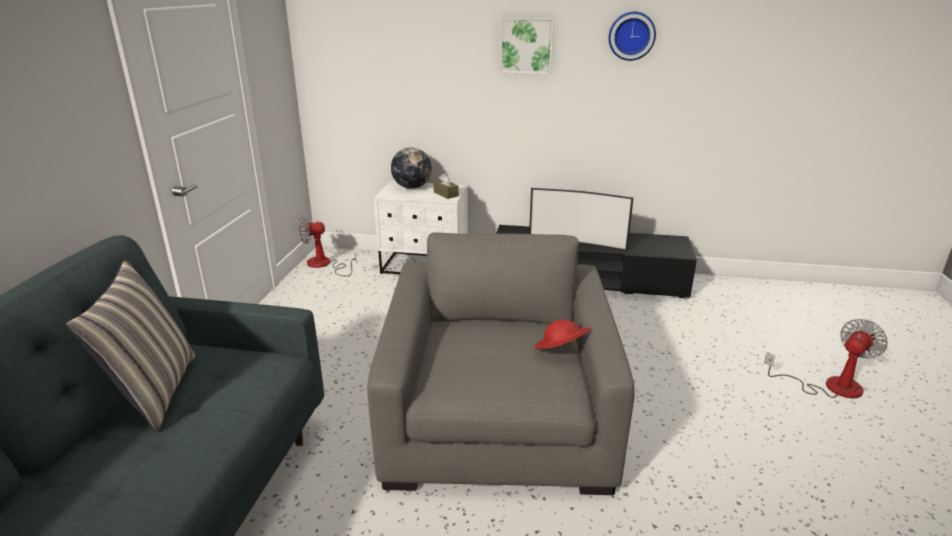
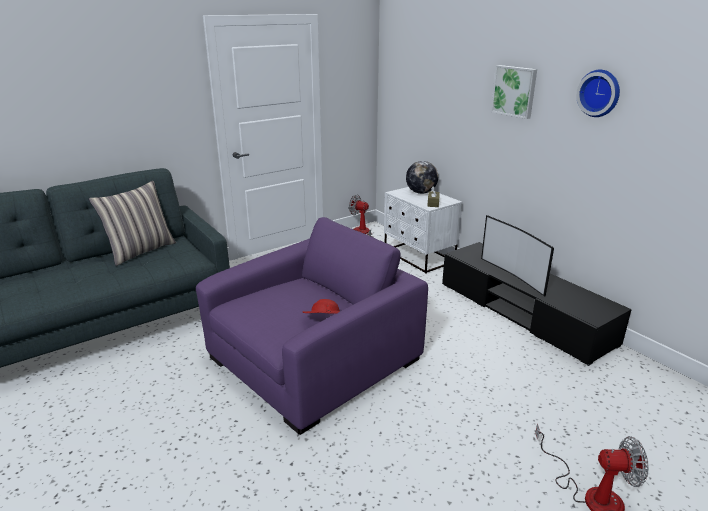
camera: 45 degrees right, 0 degrees up
grey armchair [367,232,635,495] -> purple armchair [196,217,428,435]

